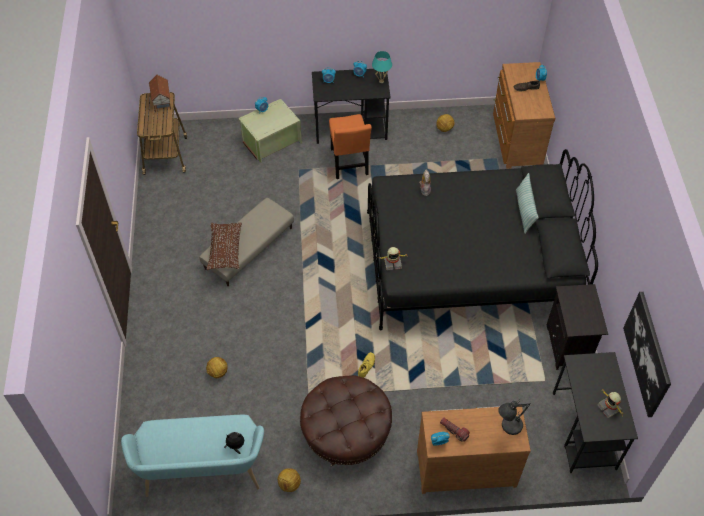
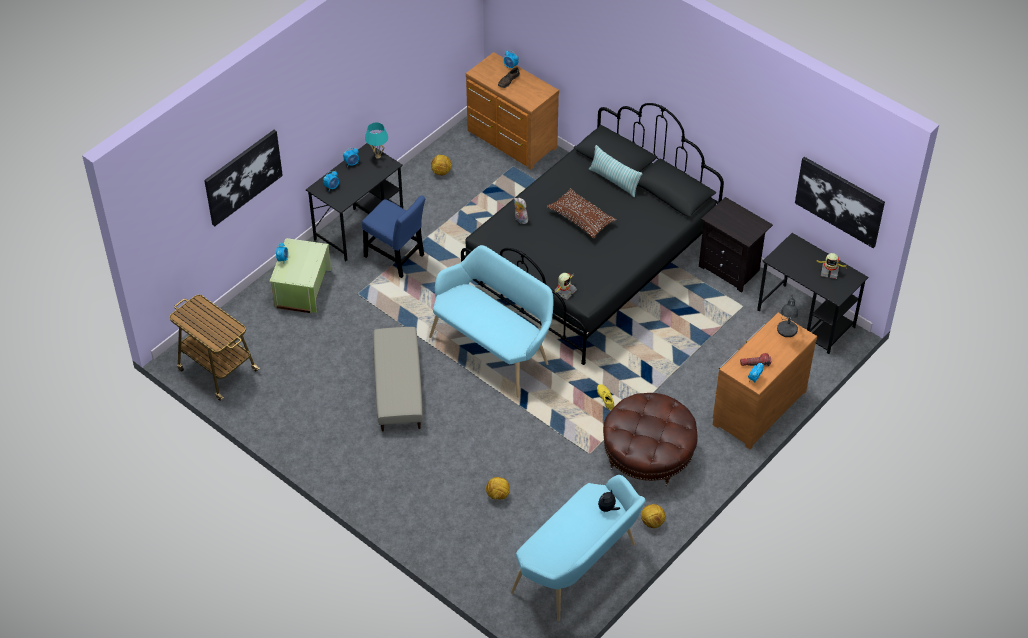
camera: 45 degrees left, 5 degrees down
toy house [149,75,171,112] -> none
brown pillow [207,222,242,270] -> brown pillow moved to [547,188,617,239]
orange chair [329,114,372,179] -> blue chair [362,195,425,278]
none -> picture [204,130,283,226]
none -> turquoise bench [429,245,553,398]

